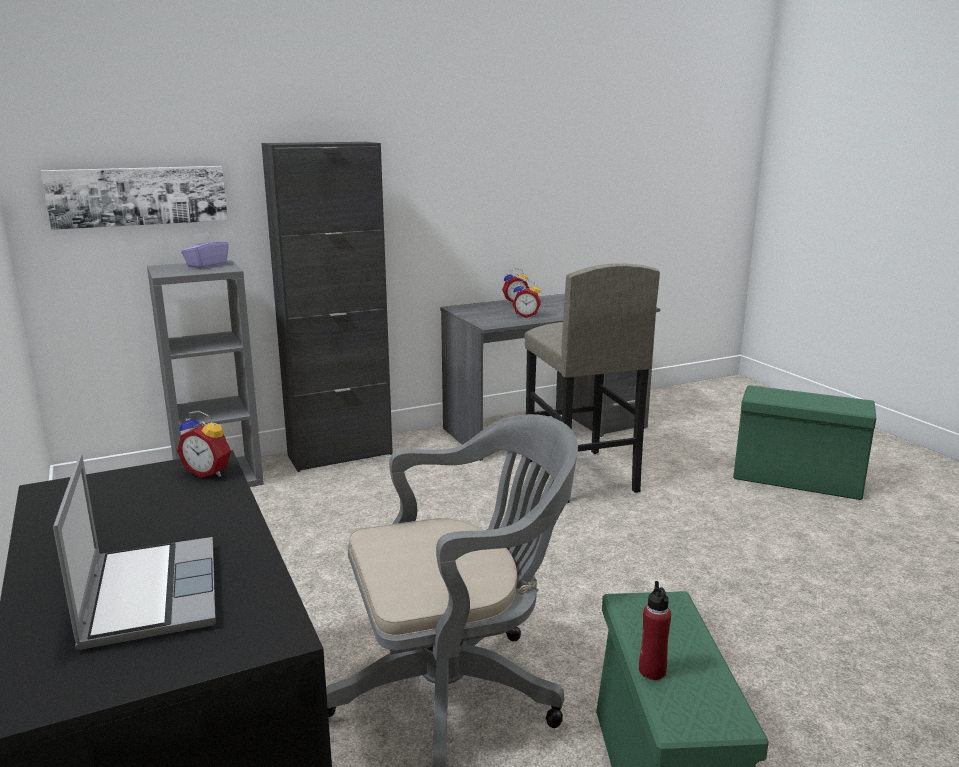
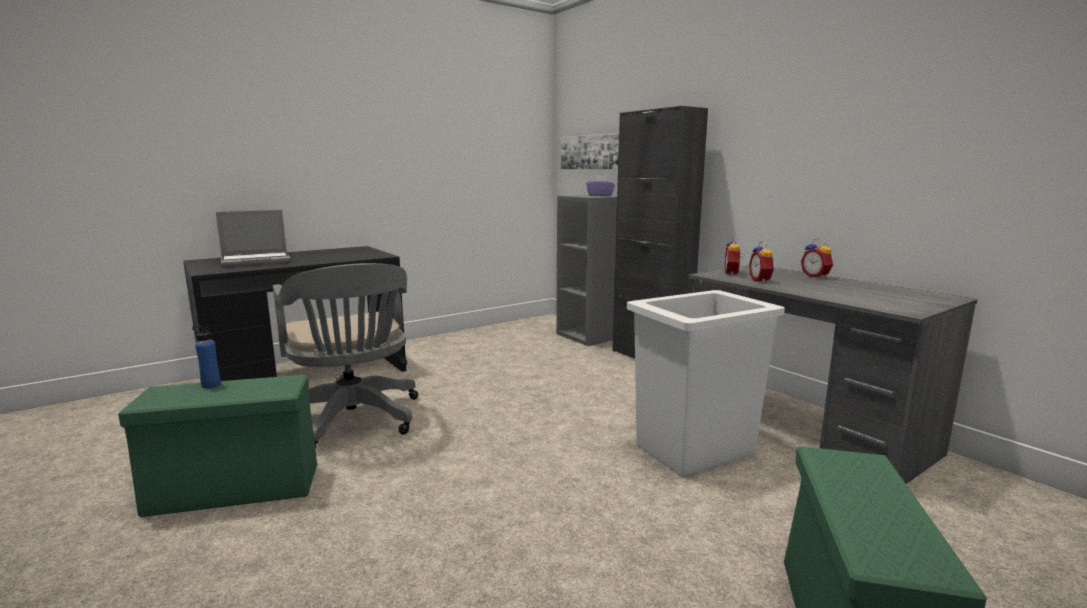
camera: 80 degrees right, 5 degrees down
alarm clock [177,411,231,478] -> alarm clock moved to [725,236,744,275]
grey stool [525,263,660,503] -> white trash can [627,290,785,477]
red bottle [639,581,671,680] -> blue bottle [192,325,221,388]

